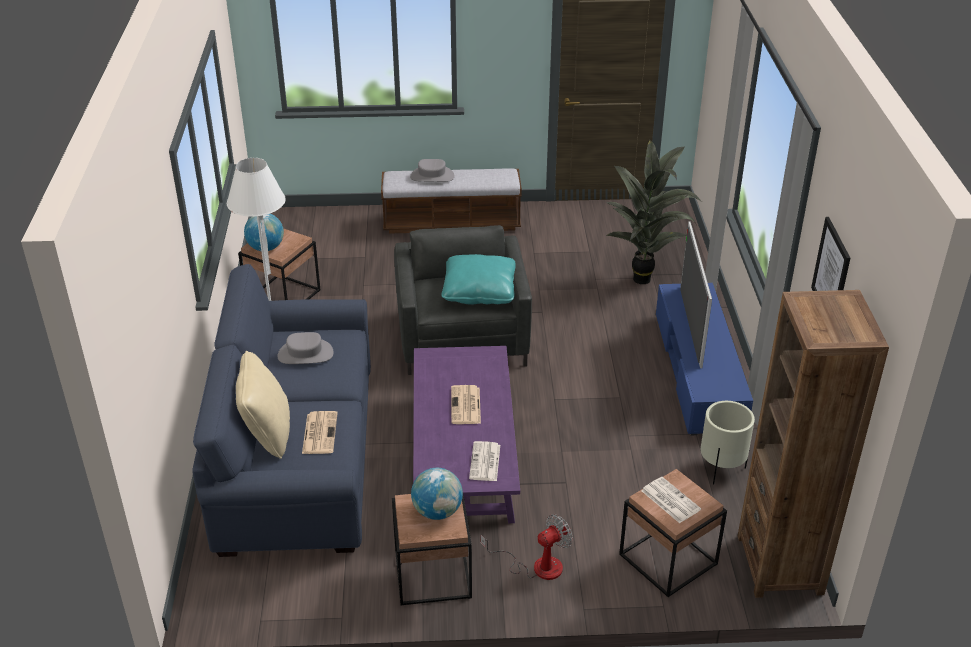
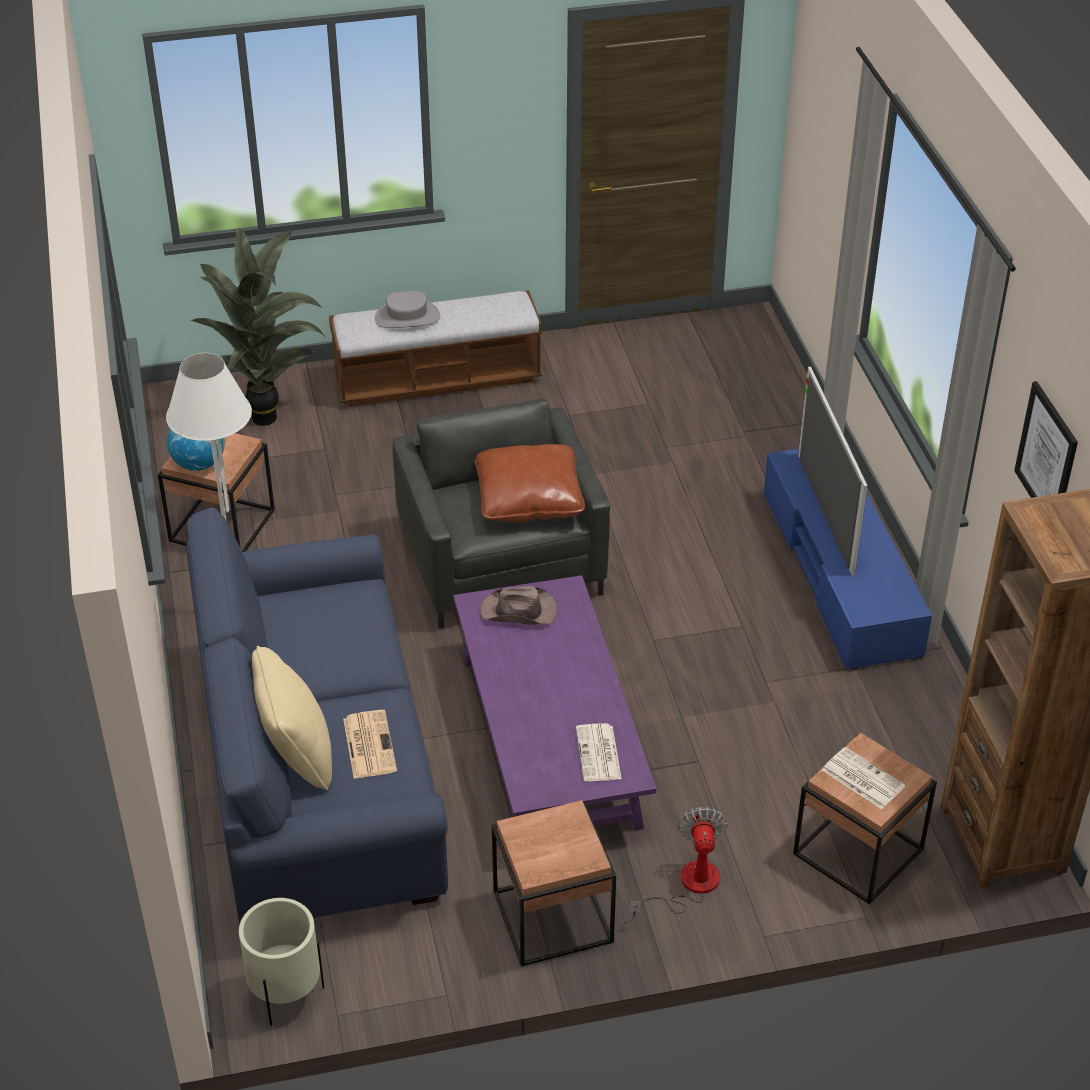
camera: 10 degrees left, 5 degrees up
grey hat [277,332,334,364] -> none
globe [411,468,463,520] -> none
turquoise pillow [442,254,516,305] -> brown pillow [474,444,585,522]
newspaper [451,385,481,424] -> none
fan [481,514,573,580] -> fan turned 45 degrees counterclockwise [630,807,727,917]
potted plant [606,140,702,284] -> potted plant moved to [190,227,326,426]
beige planter [701,401,755,484] -> beige planter moved to [239,898,324,1026]
none -> brown hat [480,587,557,625]

